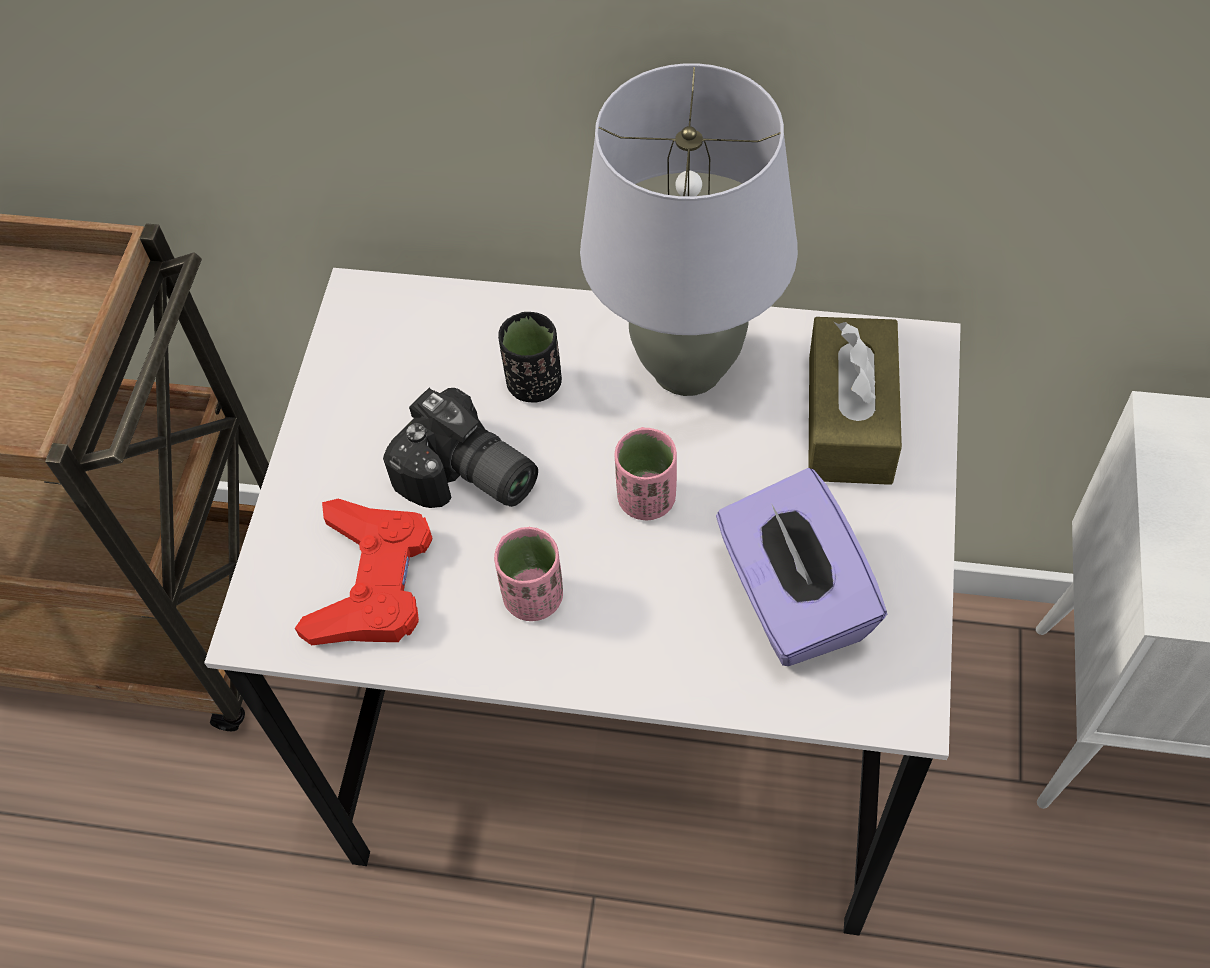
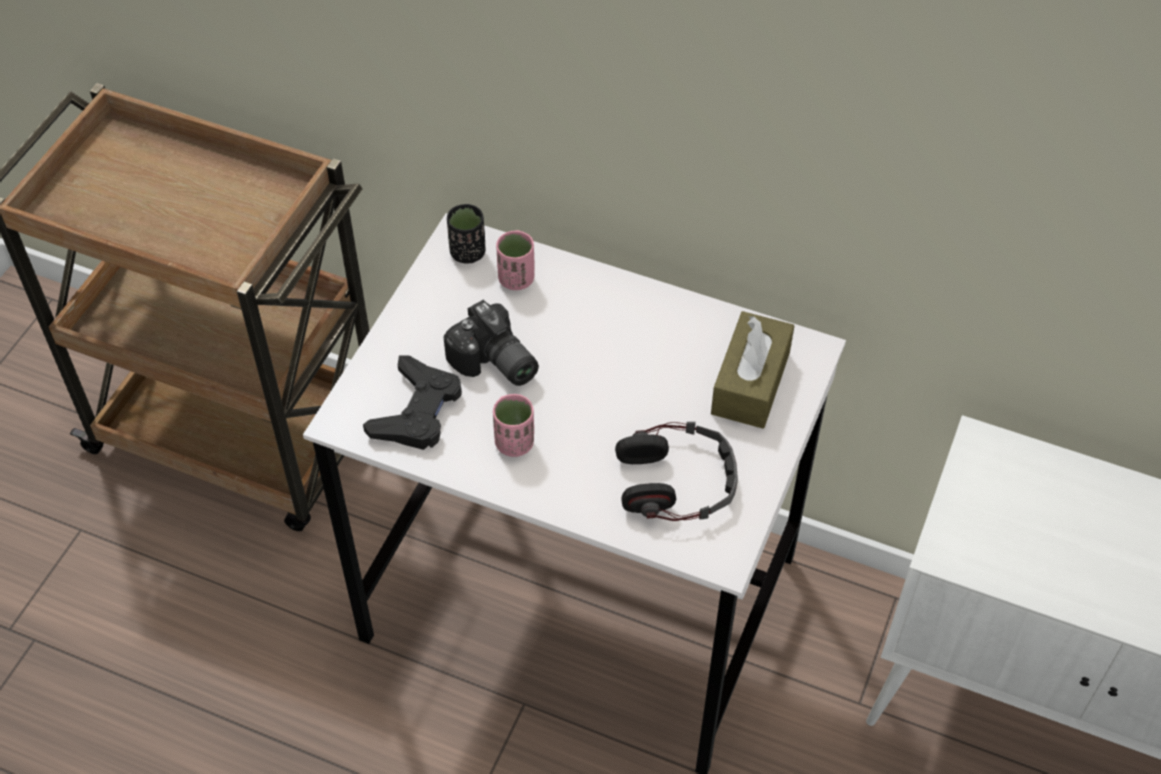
camera: 10 degrees right, 5 degrees down
red game controller [295,499,433,645] -> black game controller [363,355,462,450]
black cup [498,312,562,403] -> black cup moved to [447,204,485,264]
grey table lamp [580,63,798,396] -> none
pink cup [614,427,677,521] -> pink cup moved to [496,230,534,290]
purple tissue box [716,468,888,666] -> headphones [615,422,738,521]

